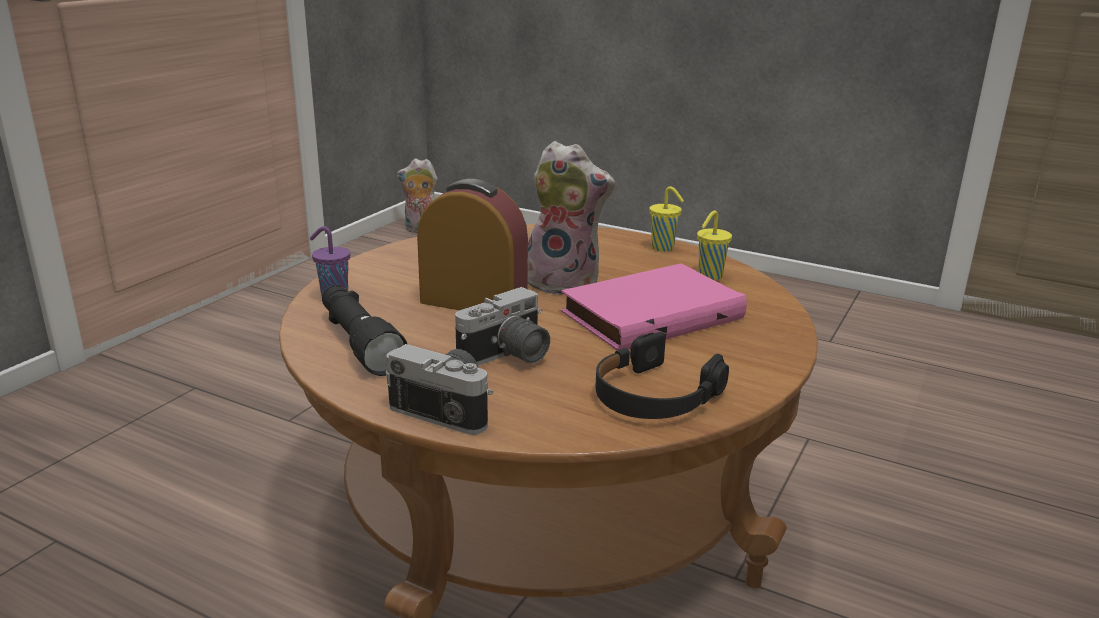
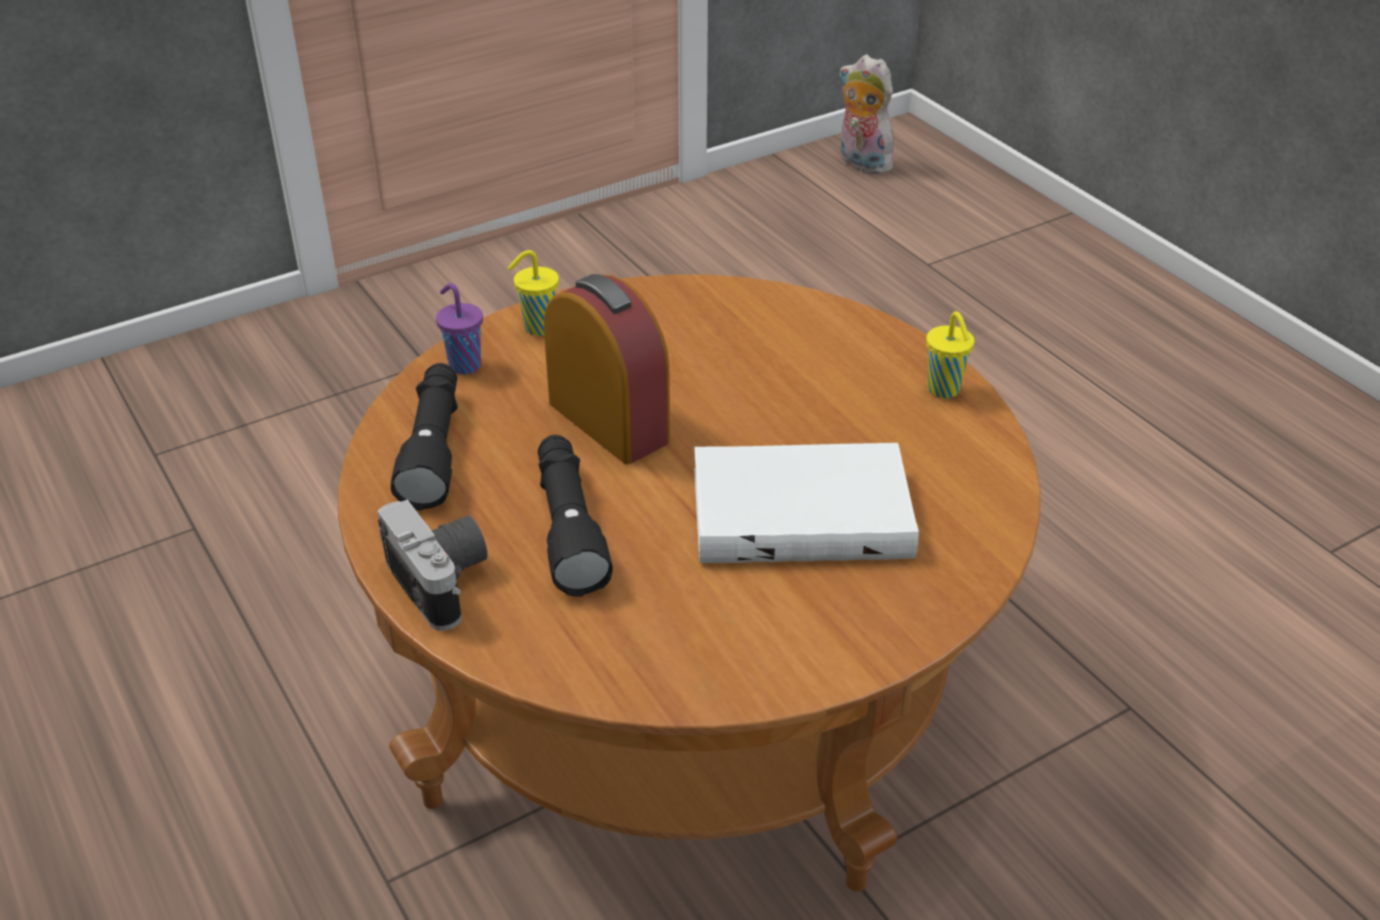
camera: 30 degrees right, 15 degrees up
camera [455,287,550,366] -> black flashlight [538,435,613,597]
plush toy [528,141,615,296] -> none
pink book [561,263,747,351] -> white book [694,443,919,563]
black headphones [595,332,729,419] -> none
yellow cup [697,211,732,280] -> yellow cup moved to [508,250,559,336]

